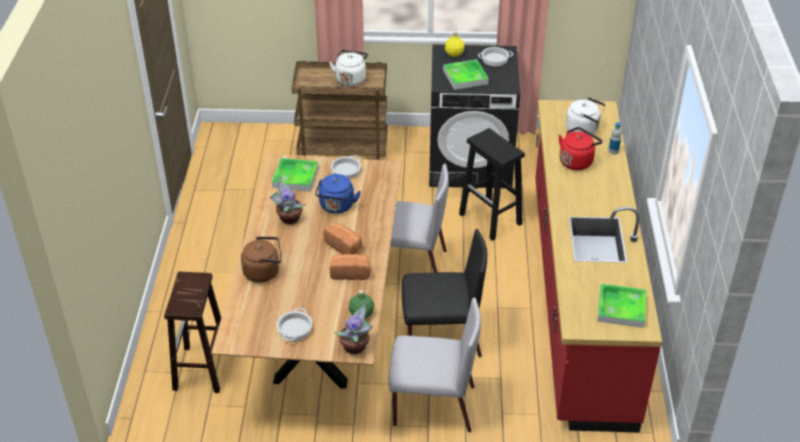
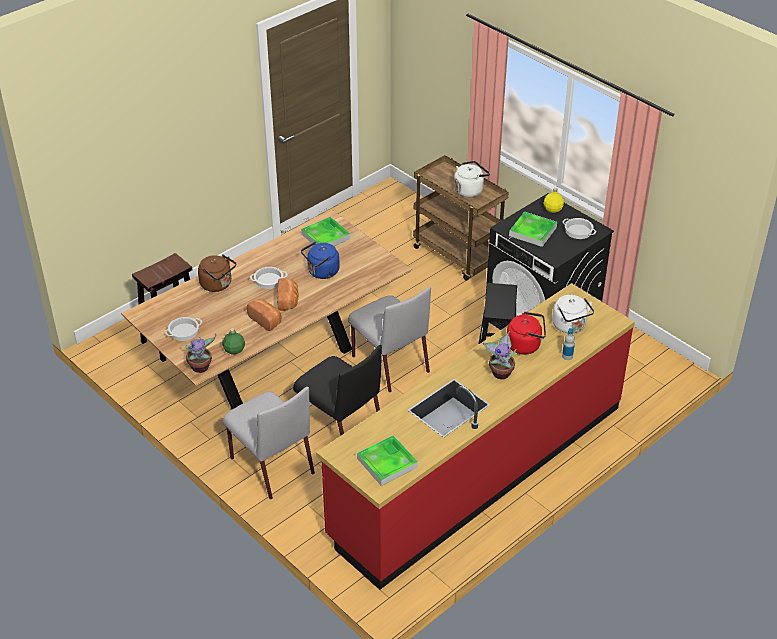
camera: 45 degrees right, 0 degrees up
potted plant [270,177,306,224] -> potted plant moved to [483,331,516,379]
cooking pot [331,155,361,179] -> cooking pot moved to [250,267,287,289]

